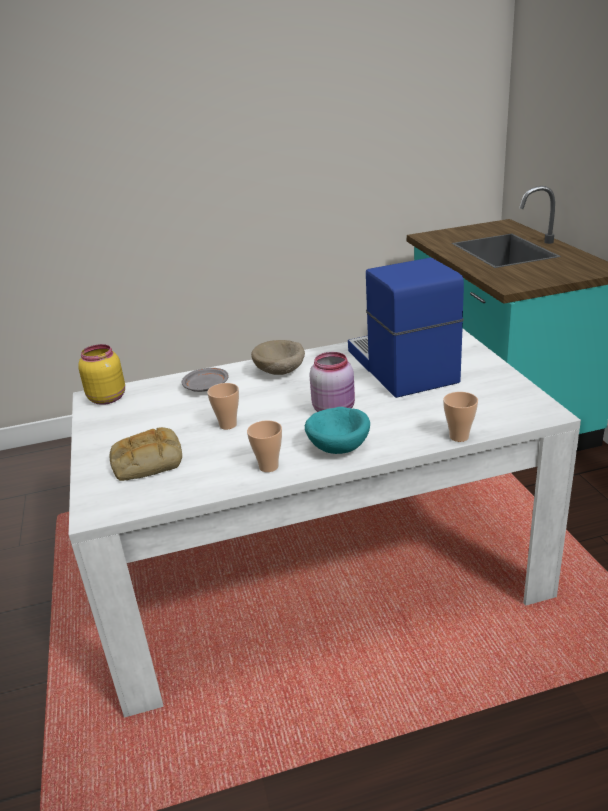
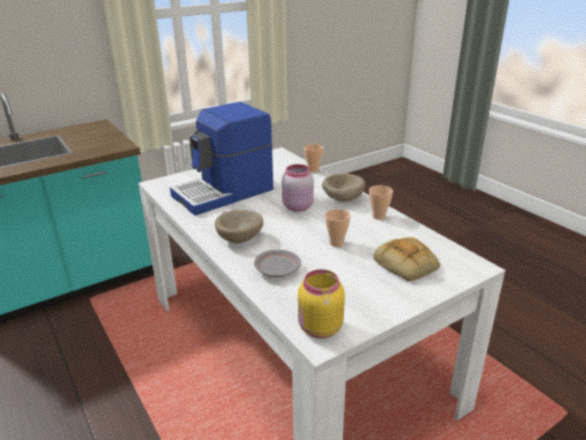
camera: 110 degrees left, 0 degrees up
turquoise bowl [305,407,370,454] -> beige bowl [322,173,366,202]

